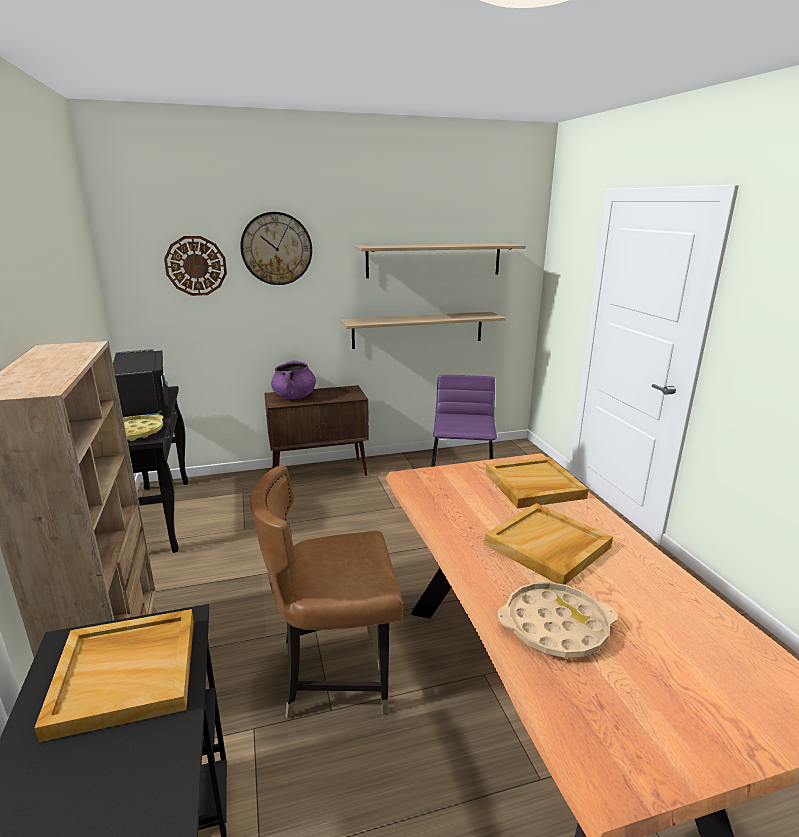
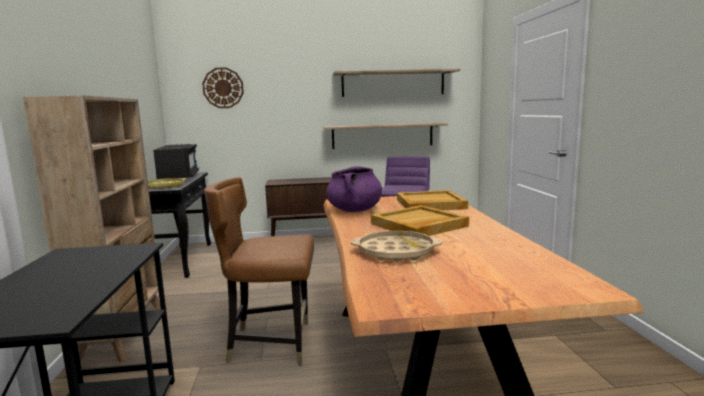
camera: 10 degrees right, 10 degrees down
beige tray [34,609,194,742] -> none
wall clock [240,212,312,285] -> none
purple cooking pot [271,360,316,399] -> purple cooking pot moved to [326,166,382,212]

